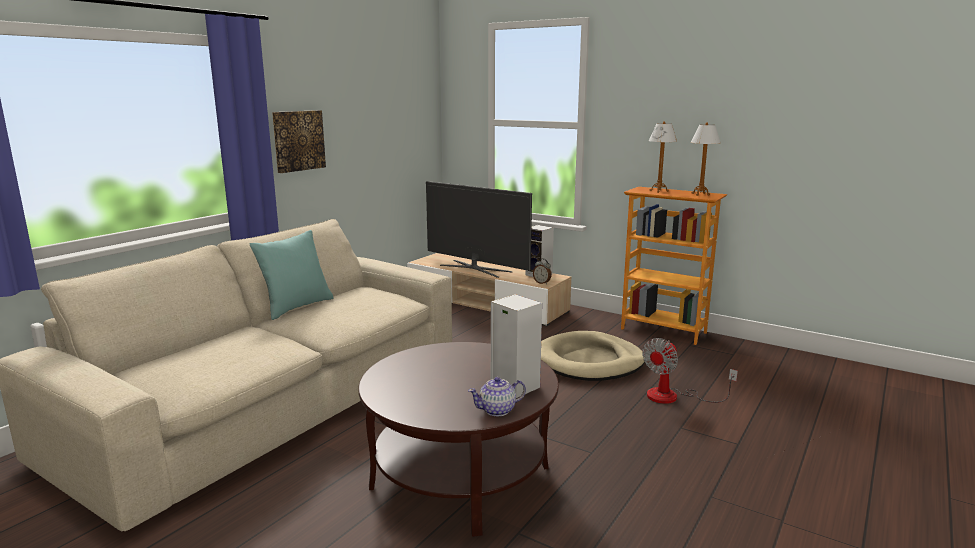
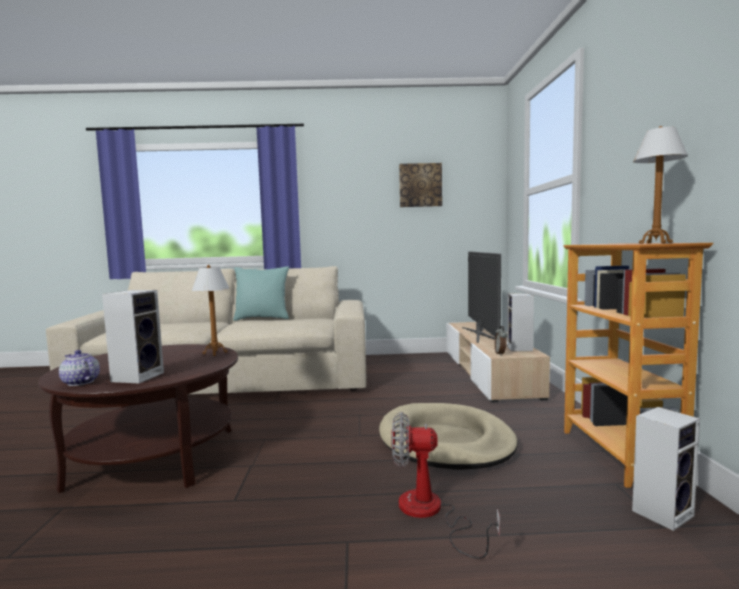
camera: 55 degrees right, 10 degrees down
picture [272,110,326,173] -> picture moved to [399,163,442,207]
table lamp [649,121,677,193] -> table lamp moved to [192,265,230,356]
none -> speaker [632,407,700,531]

